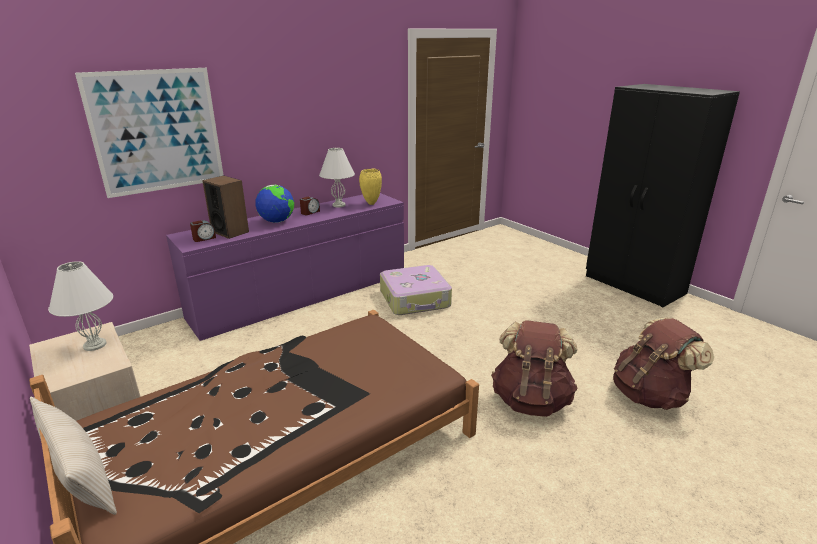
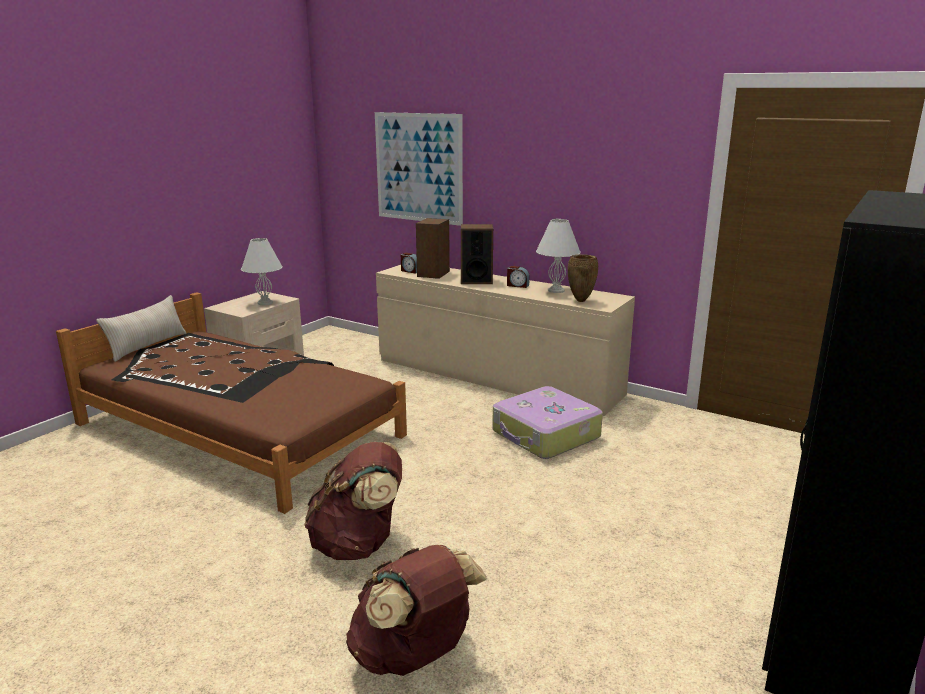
camera: 70 degrees right, 5 degrees down
purple dresser [166,193,404,341] -> beige dresser [376,265,635,416]
globe [256,185,294,223] -> speaker [461,224,493,284]
yellow vase [359,169,382,205] -> brown vase [568,254,598,302]

